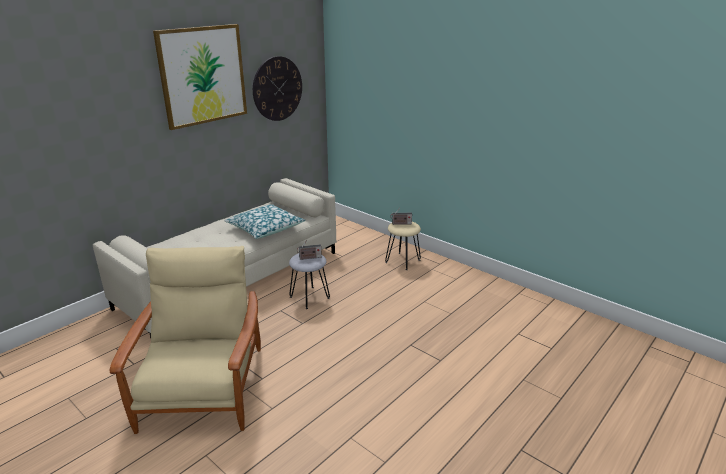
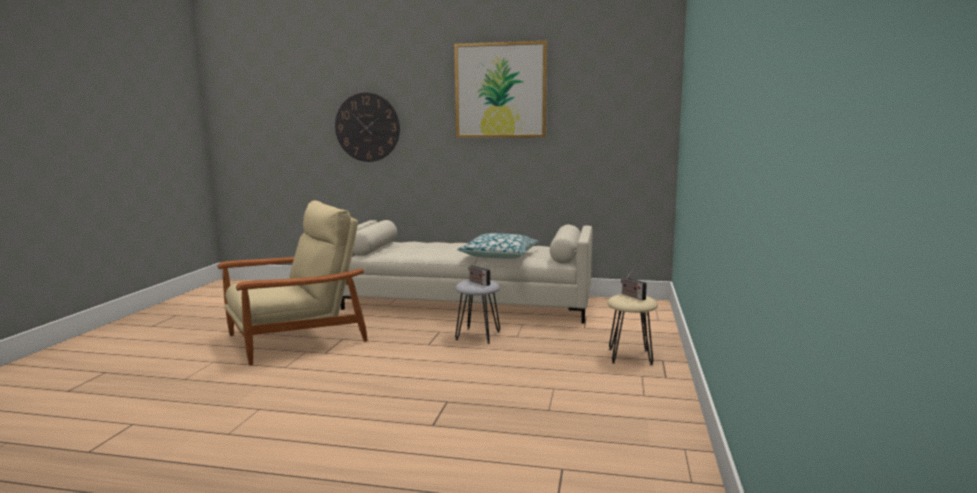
camera: 60 degrees right, 15 degrees down
wall clock [253,56,302,121] -> wall clock moved to [335,92,400,162]

